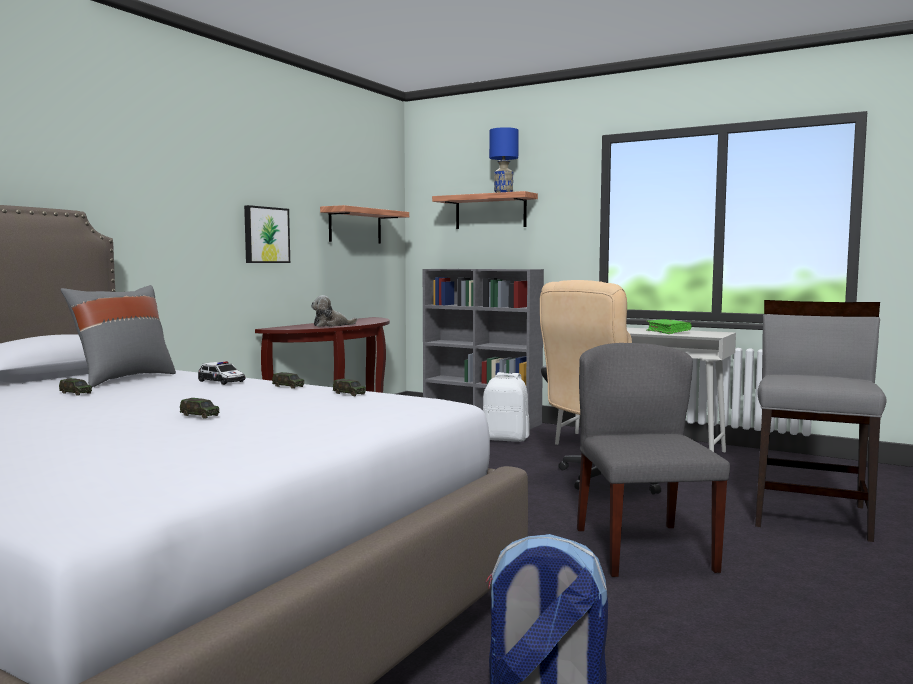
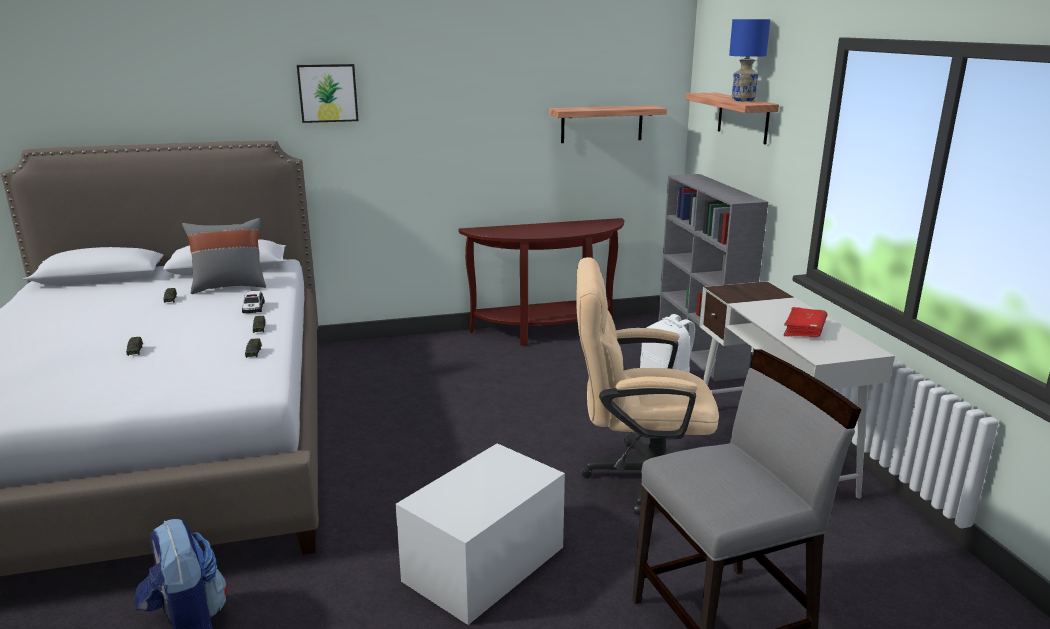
camera: 45 degrees right, 15 degrees up
picture [244,205,290,263] -> picture moved to [297,64,359,123]
plush toy [311,295,357,327] -> none
grey chair [577,343,730,577] -> white storage box [396,443,565,625]
green book [646,319,691,334] -> red book [784,307,827,337]

